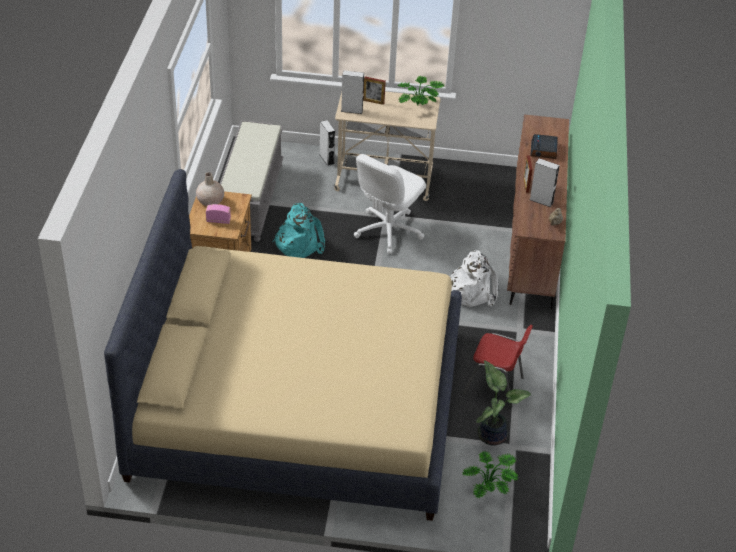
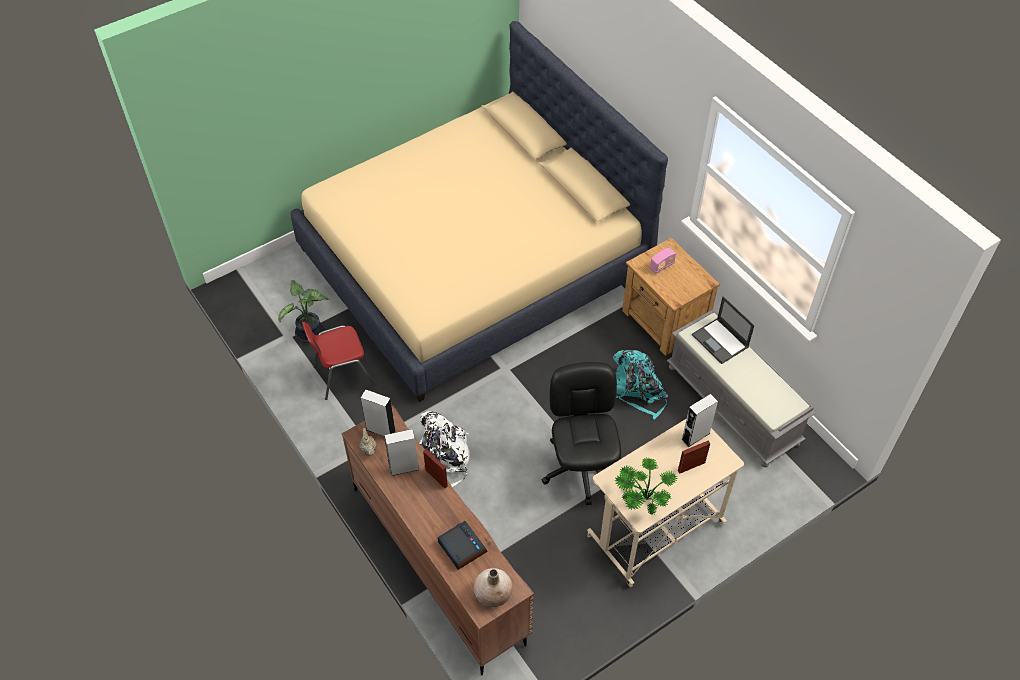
camera: 140 degrees right, 10 degrees up
beige vase [196,172,224,206] -> beige vase moved to [474,568,513,607]
grey speaker [320,120,335,166] -> grey speaker moved to [361,389,396,437]
white office chair [354,154,426,254] -> black office chair [542,362,621,505]
potted plant [462,451,518,499] -> none
none -> laptop [692,296,755,364]

